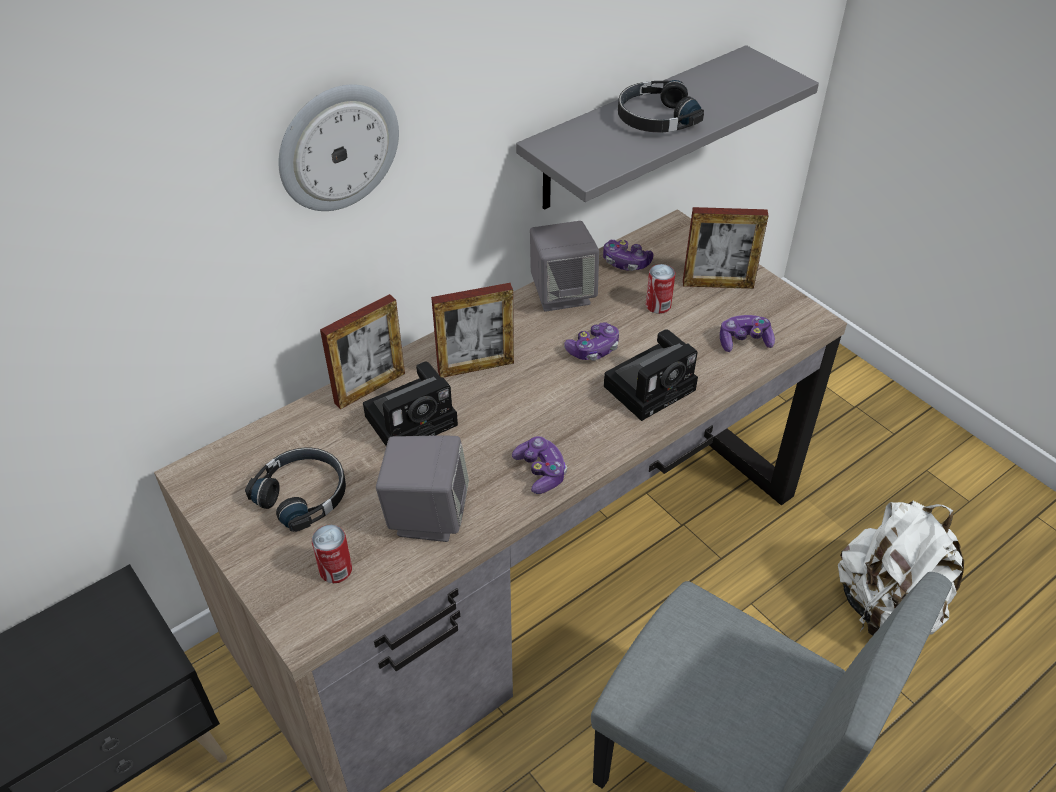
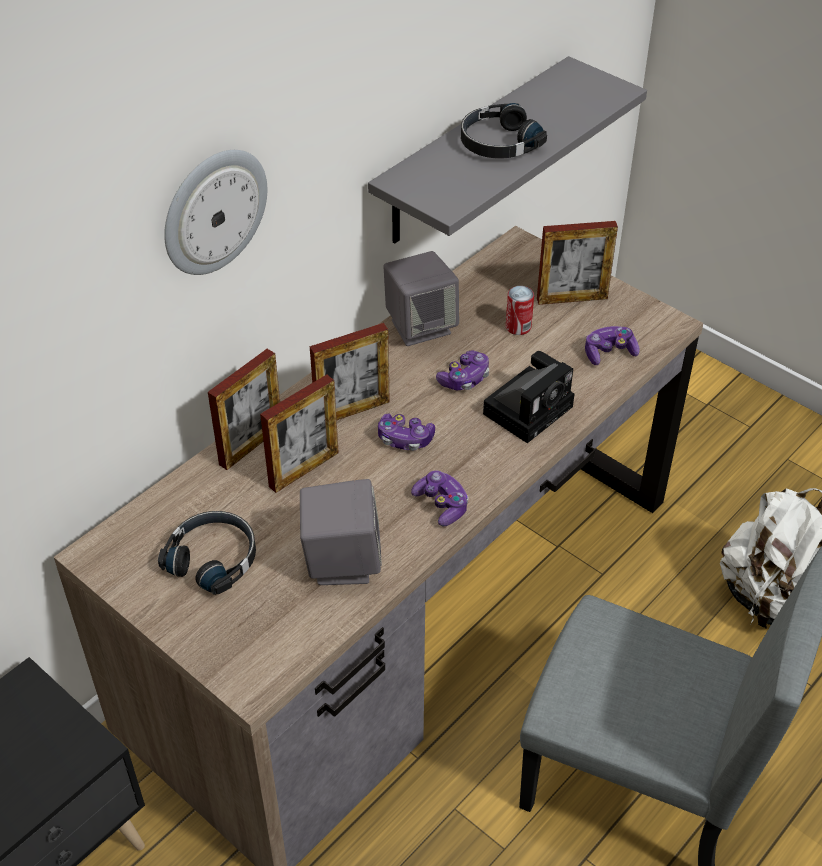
camera: 10 degrees left, 0 degrees up
can [312,525,352,583] -> none
camera [363,361,458,446] -> picture frame [260,375,339,493]
game controller [603,240,653,271] -> game controller moved to [378,414,435,451]

